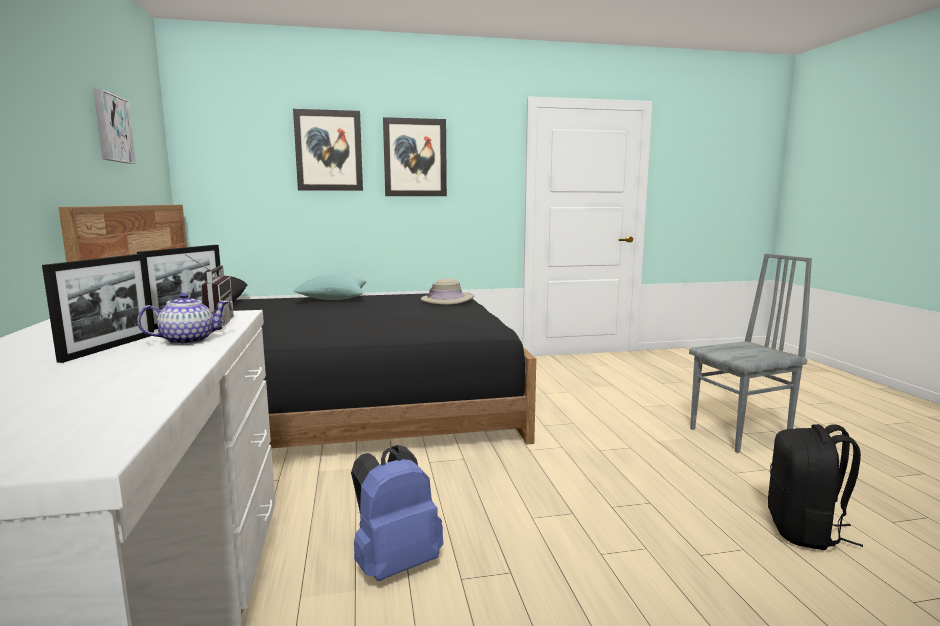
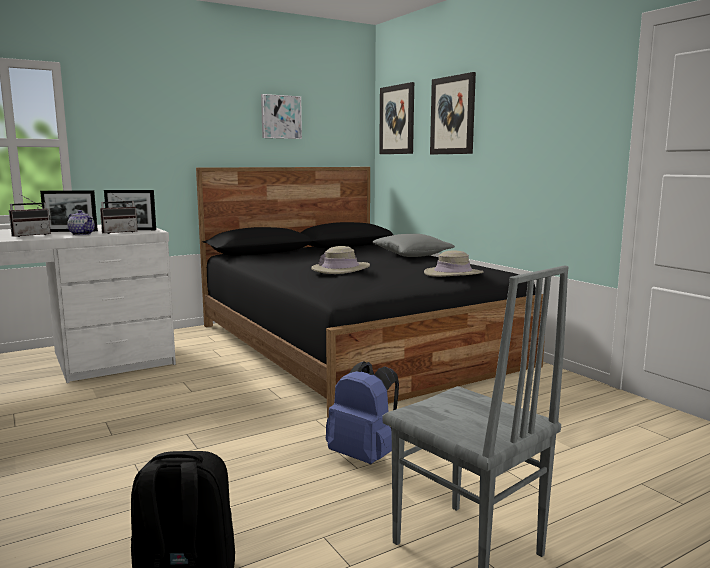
camera: 70 degrees right, 0 degrees up
turquoise pillow [293,275,366,300] -> grey pillow [372,234,455,257]
blue backpack [351,445,443,581] -> blue backpack moved to [326,361,399,464]
picture [383,117,447,196] -> picture moved to [379,82,414,154]
none -> radio [9,194,51,237]
none -> beige hat [311,246,370,274]

